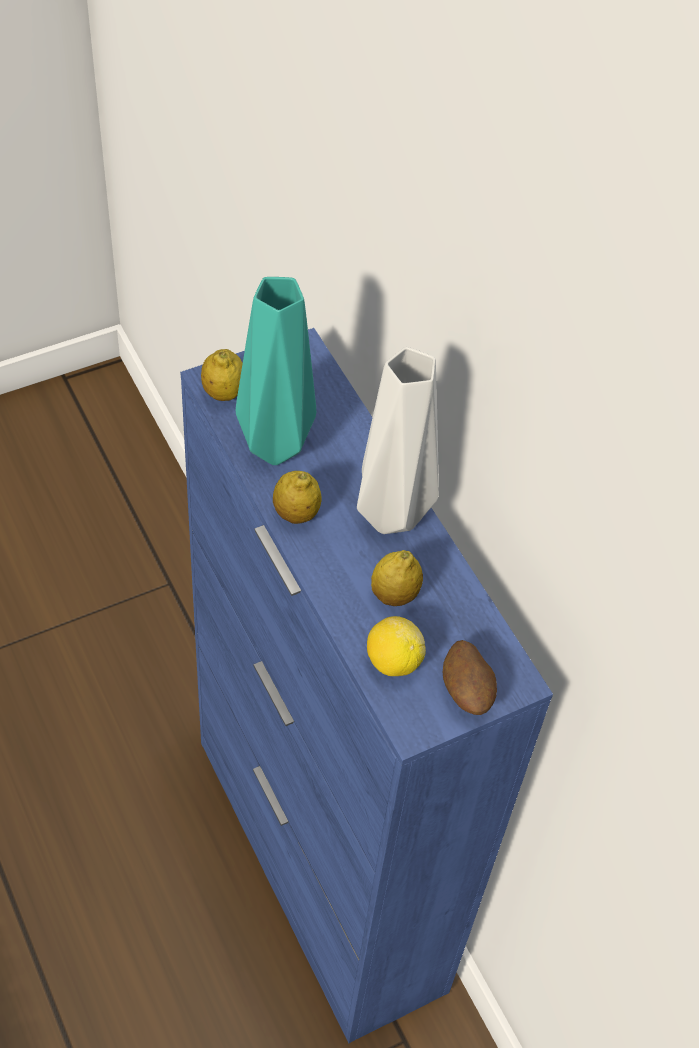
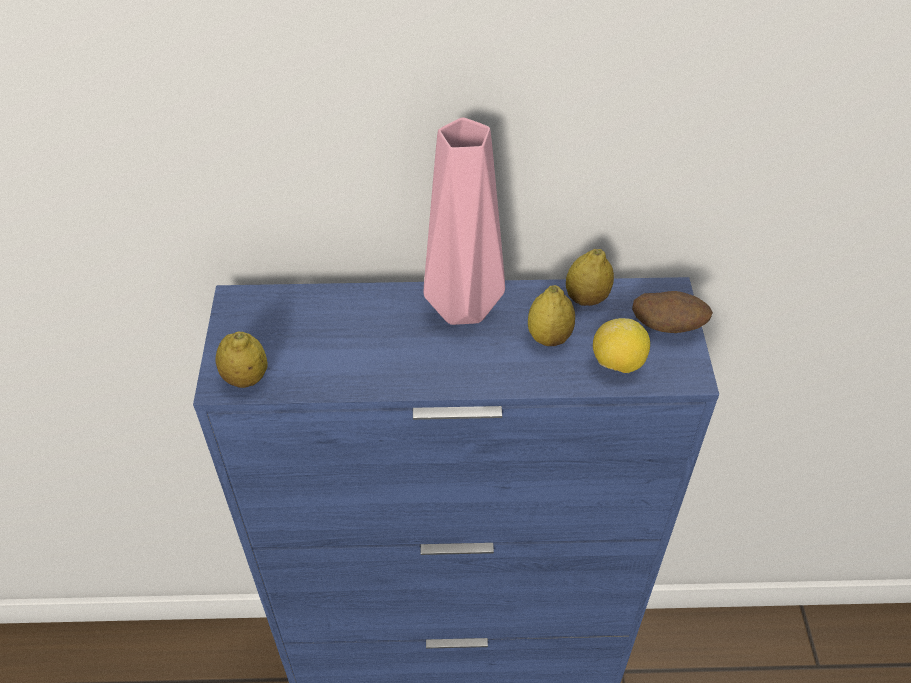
camera: 60 degrees left, 5 degrees down
turquoise vase [235,277,316,465] -> none
lemon [273,471,322,524] -> lemon moved to [566,249,614,306]
grey vase [357,347,439,534] -> pink vase [423,117,505,325]

